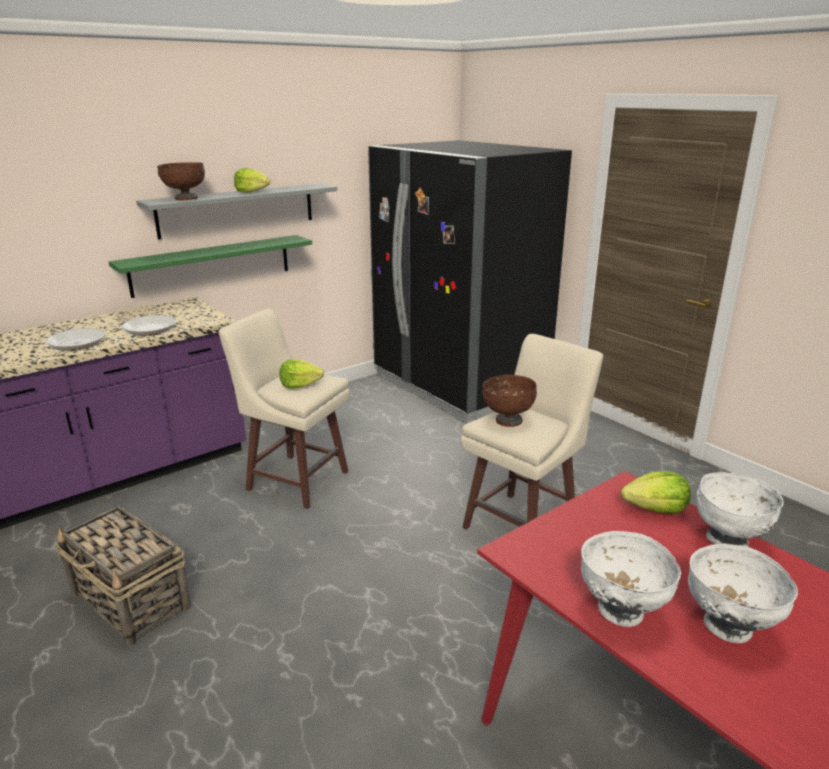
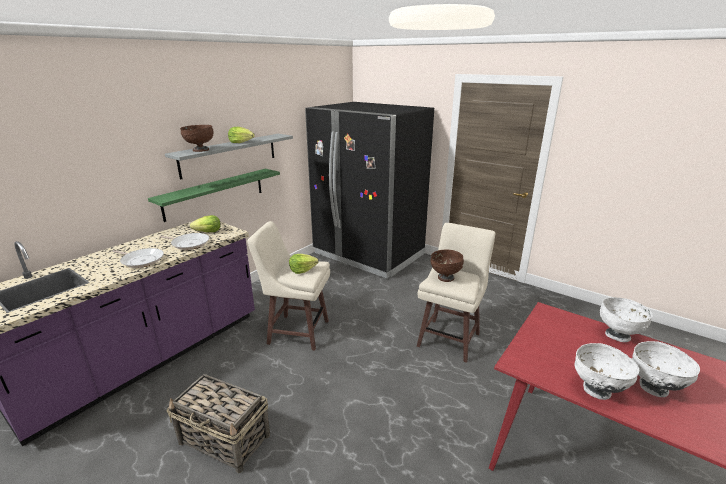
camera: 15 degrees left, 0 degrees up
lettuce [621,471,691,514] -> lettuce moved to [190,215,220,232]

